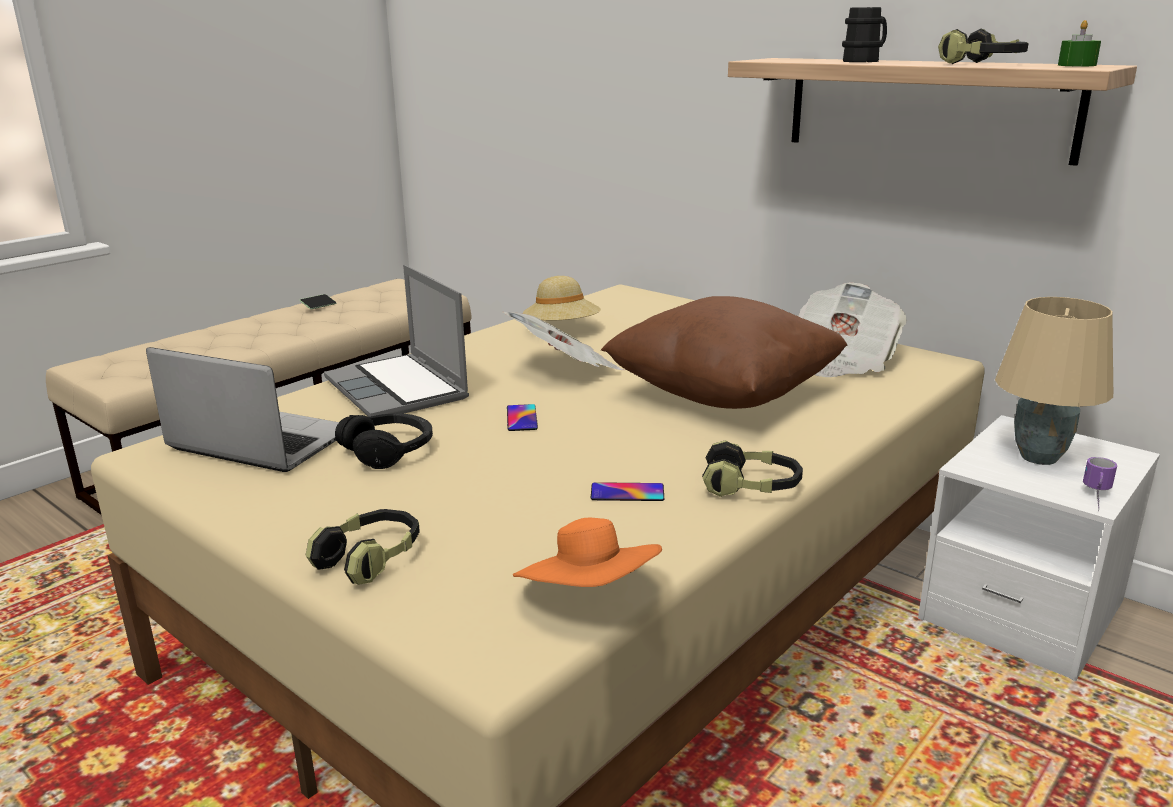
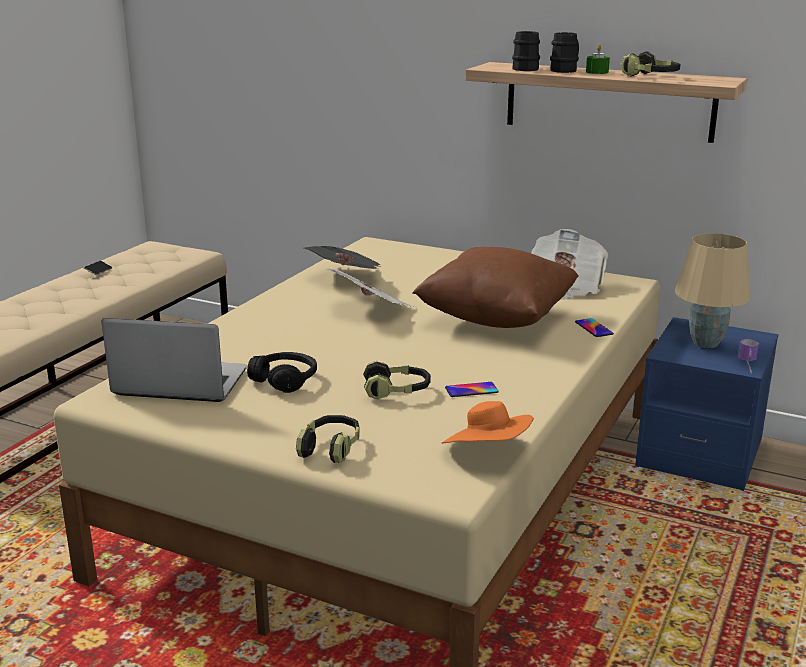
camera: 15 degrees left, 0 degrees up
laptop [324,265,469,417] -> none
phone [507,404,538,431] -> phone moved to [575,318,614,337]
beige hat [523,276,601,321] -> newspaper [304,246,380,269]
headphones [702,440,803,497] -> headphones moved to [363,361,431,400]
white nightstand [918,415,1160,681] -> blue nightstand [635,317,779,491]
green candle [1058,20,1101,66] -> green candle moved to [586,44,610,74]
none -> black mug [512,31,540,71]

